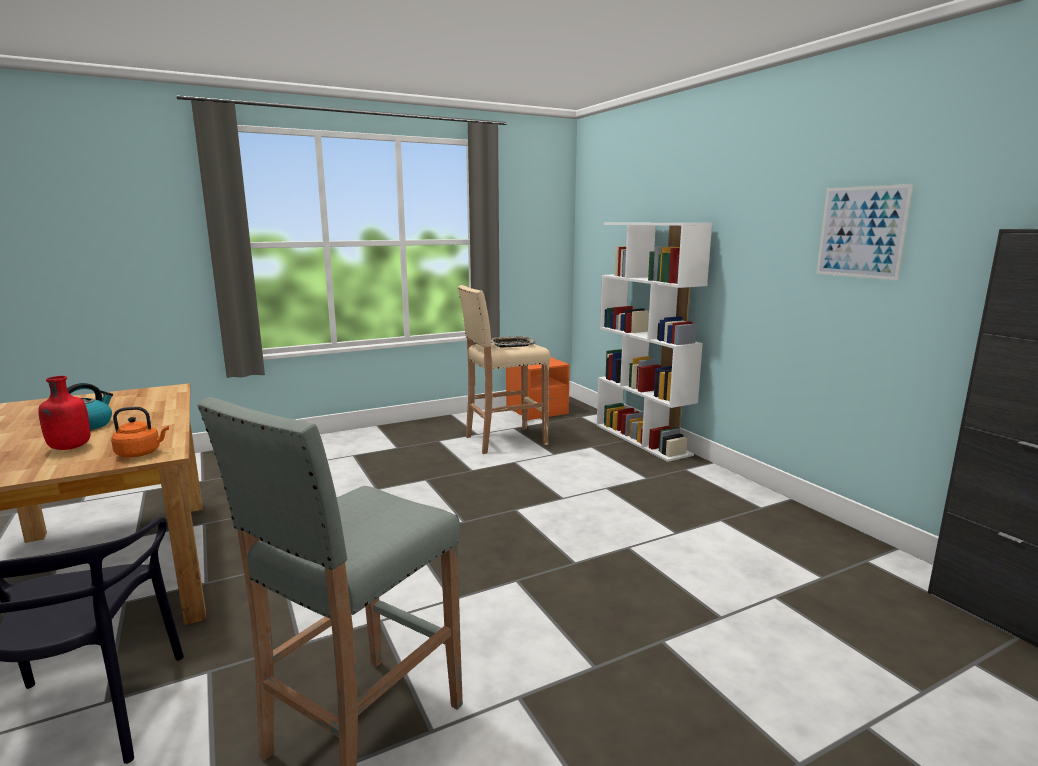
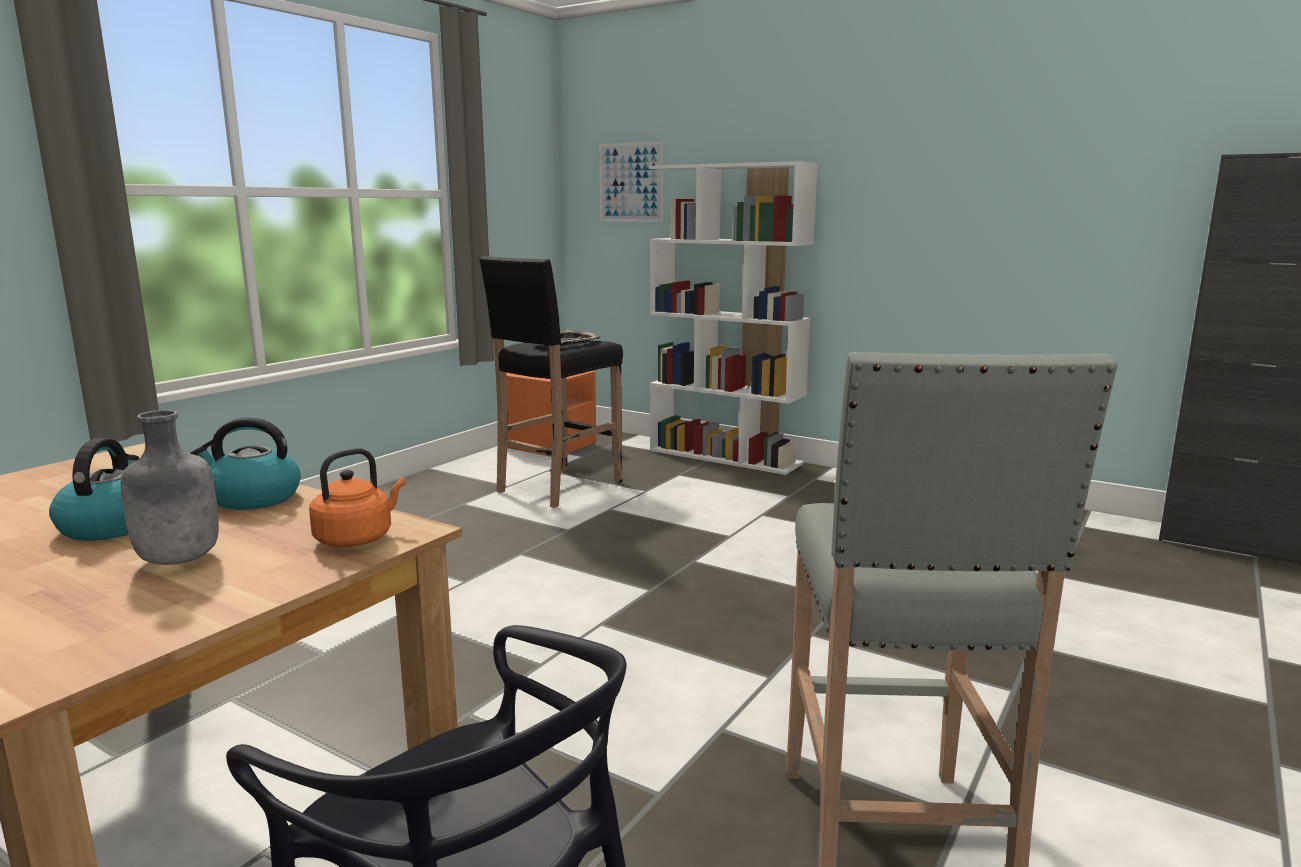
camera: 30 degrees left, 0 degrees up
red bottle [38,376,91,450] -> grey bottle [121,410,219,565]
beige stool [458,285,551,454] -> black stool [479,256,623,508]
picture [816,184,913,280] -> picture moved to [599,141,663,222]
none -> kettle [190,417,301,510]

